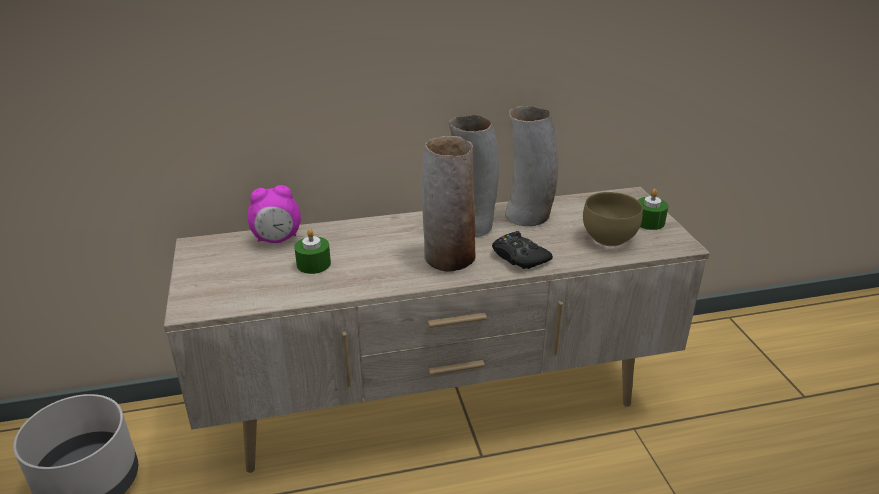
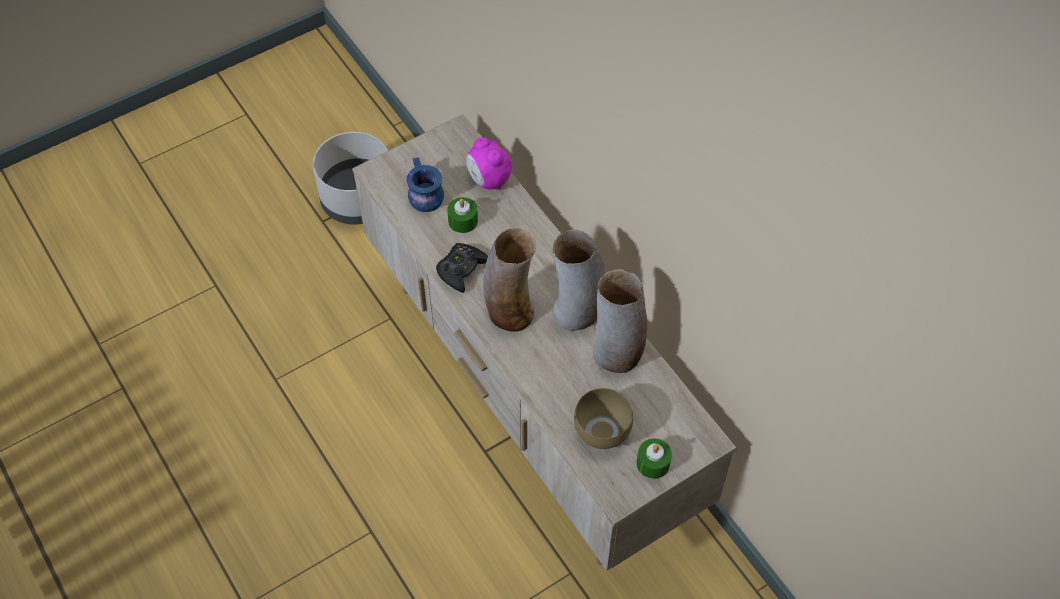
camera: 70 degrees right, 25 degrees up
black game controller [492,231,553,269] -> black game controller moved to [436,243,488,293]
none -> blue mug [406,157,444,212]

